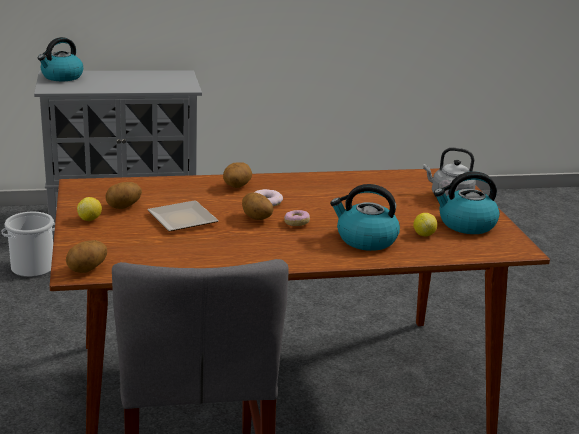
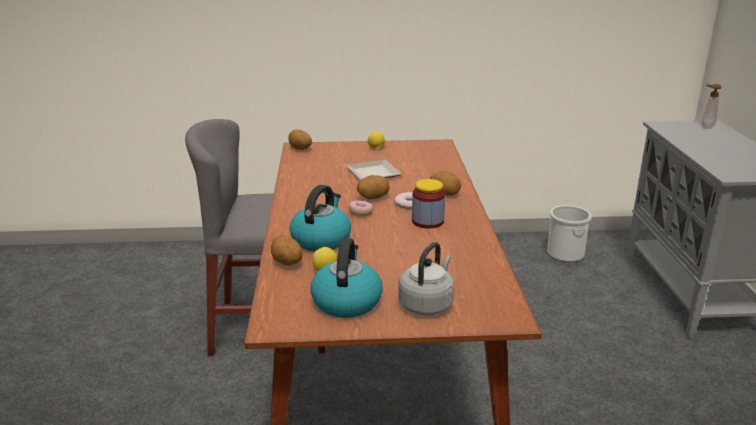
camera: 100 degrees right, 0 degrees up
kettle [38,37,83,81] -> soap dispenser [701,84,721,129]
potato [105,182,142,209] -> potato moved to [271,235,302,265]
none -> jar [412,179,445,228]

